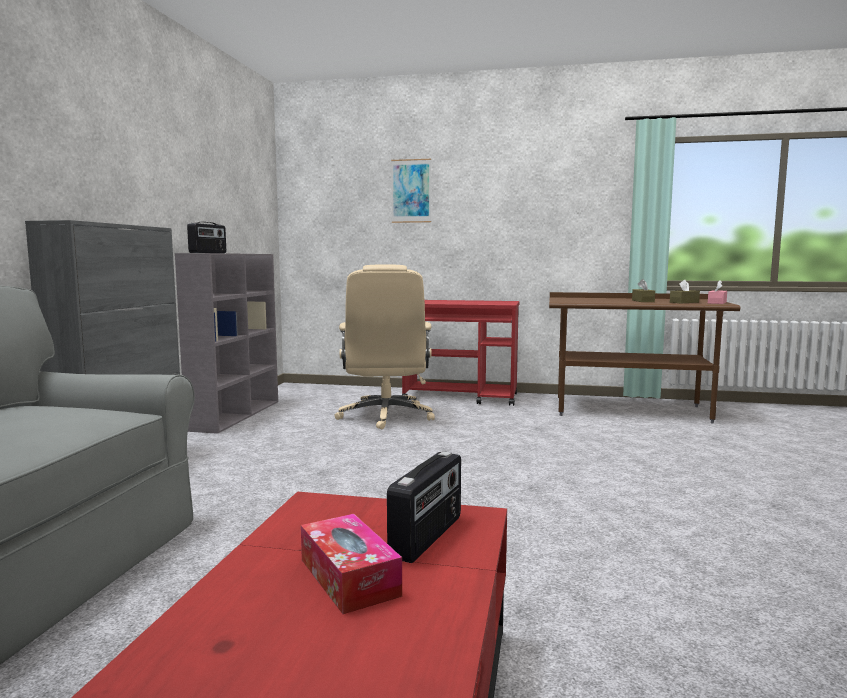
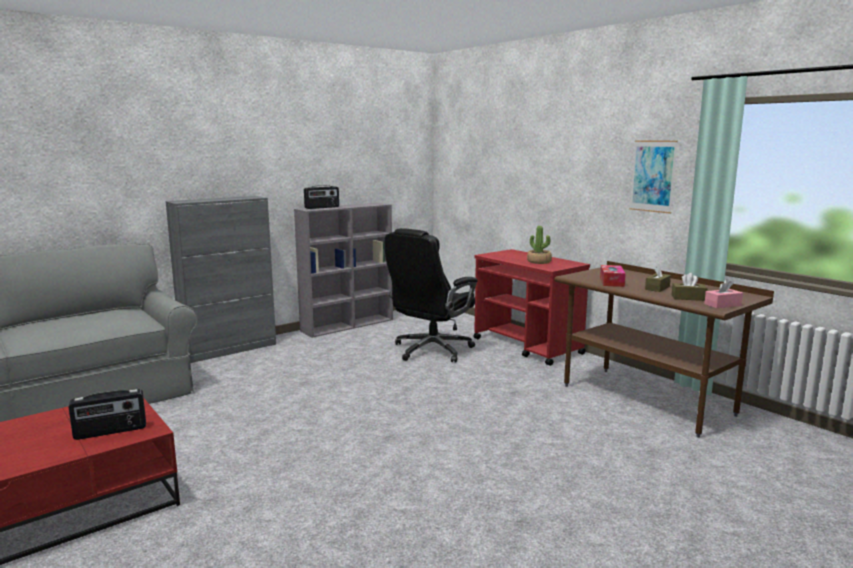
camera: 40 degrees right, 5 degrees up
tissue box [301,514,402,614] -> tissue box moved to [600,265,626,287]
beige office chair [334,264,435,430] -> black office chair [385,228,478,363]
picture [391,159,431,223] -> picture moved to [630,140,678,214]
none -> potted plant [527,226,552,264]

